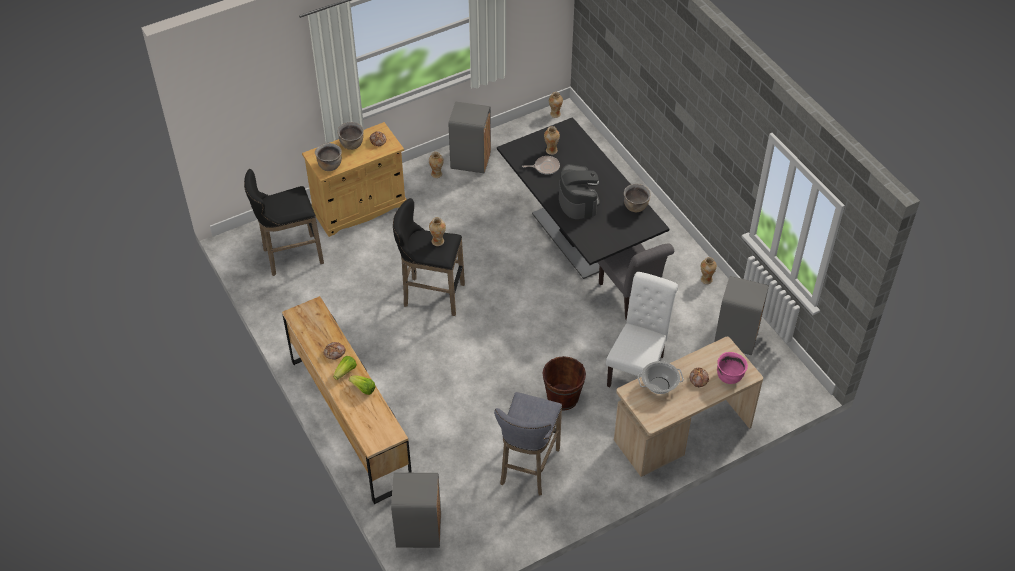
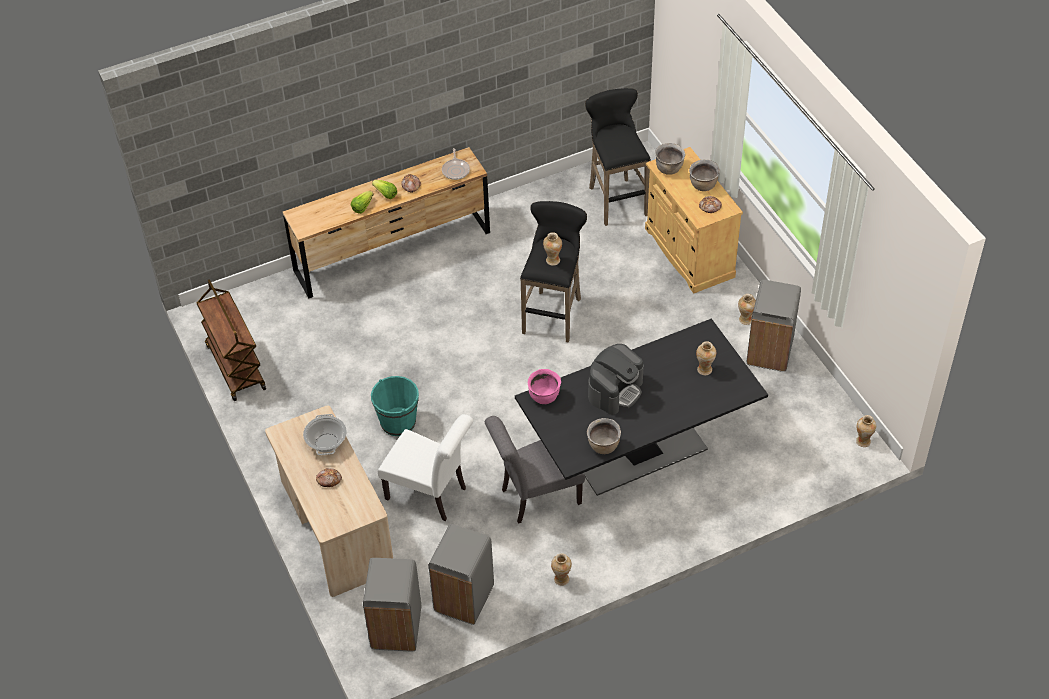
camera: 95 degrees right, 0 degrees up
grey trash can [391,472,441,548] -> grey trash can moved to [363,558,421,651]
grey stool [494,392,562,495] -> none
frying pan [522,156,560,175] -> frying pan moved to [442,148,470,180]
brown bucket [543,356,586,411] -> turquoise bucket [371,376,419,436]
coffee machine [559,164,600,219] -> coffee machine turned 45 degrees counterclockwise [588,344,644,415]
pink cooking pot [717,352,748,384] -> pink cooking pot moved to [528,369,561,404]
none -> brown cart [197,279,266,401]

